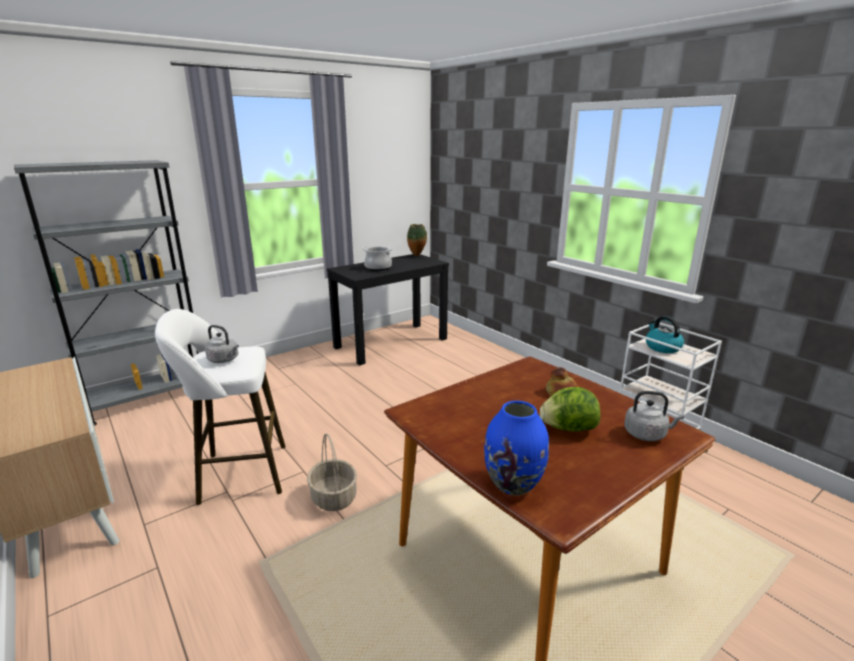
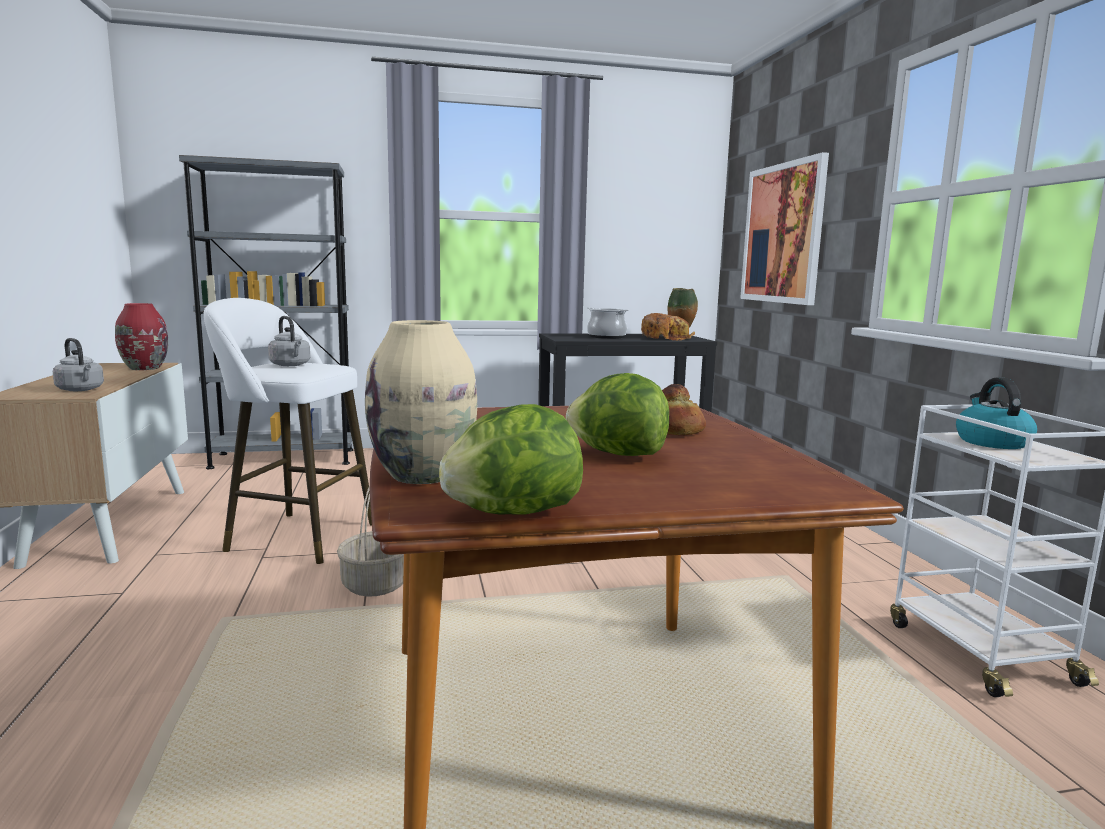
camera: 25 degrees right, 10 degrees down
blue vase [484,401,549,496] -> beige vase [365,320,477,484]
grey kettle [624,391,684,441] -> grey kettle moved to [53,338,104,391]
none -> red vase [115,303,168,370]
none -> lettuce [439,404,583,514]
none -> bread [641,313,695,341]
none -> picture [740,152,829,305]

